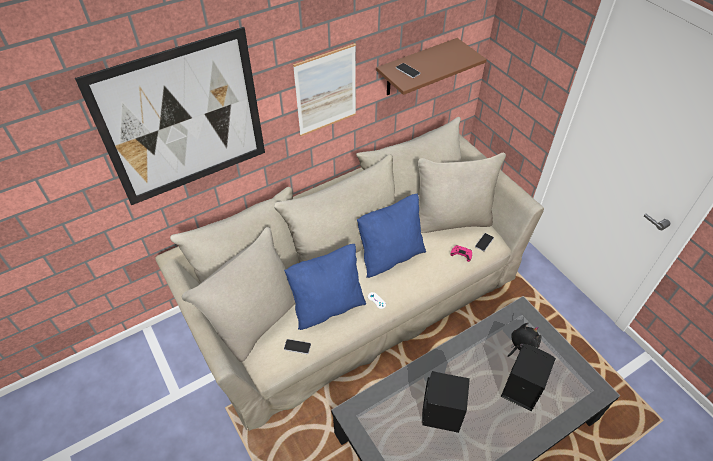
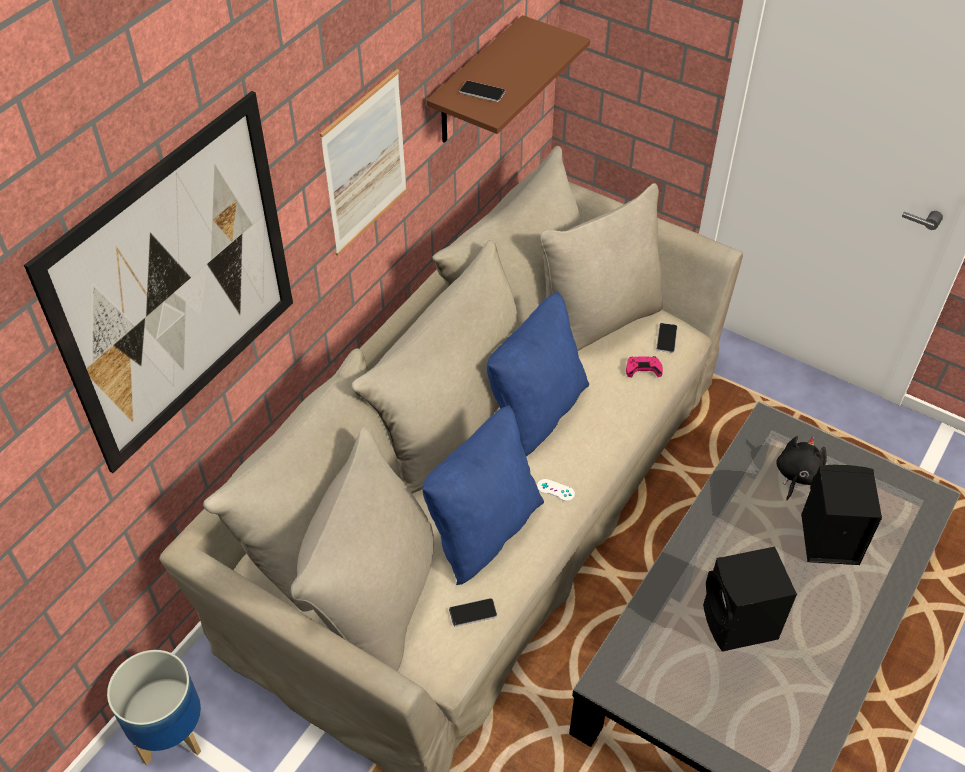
camera: 25 degrees left, 0 degrees up
none -> planter [107,650,201,765]

